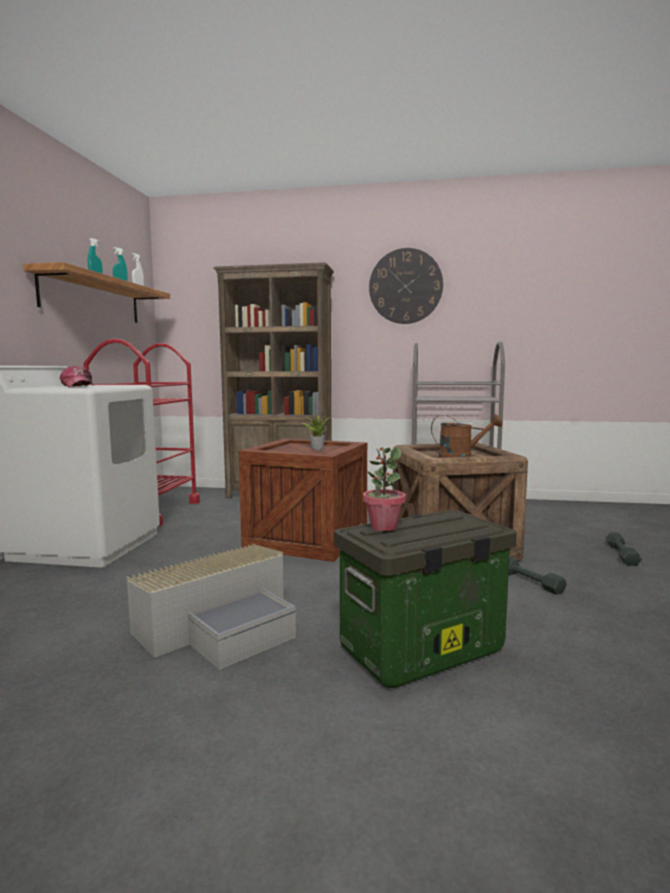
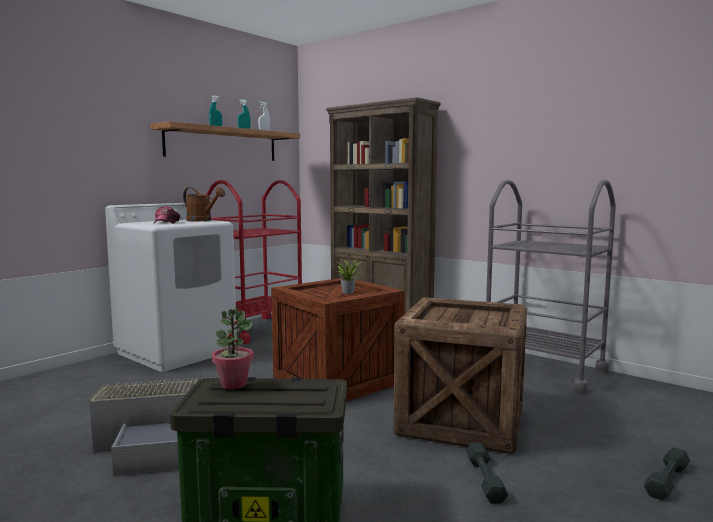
camera: 30 degrees right, 0 degrees up
wall clock [369,248,443,324] -> none
brown watering can [431,414,503,458] -> brown watering can moved to [183,187,225,221]

